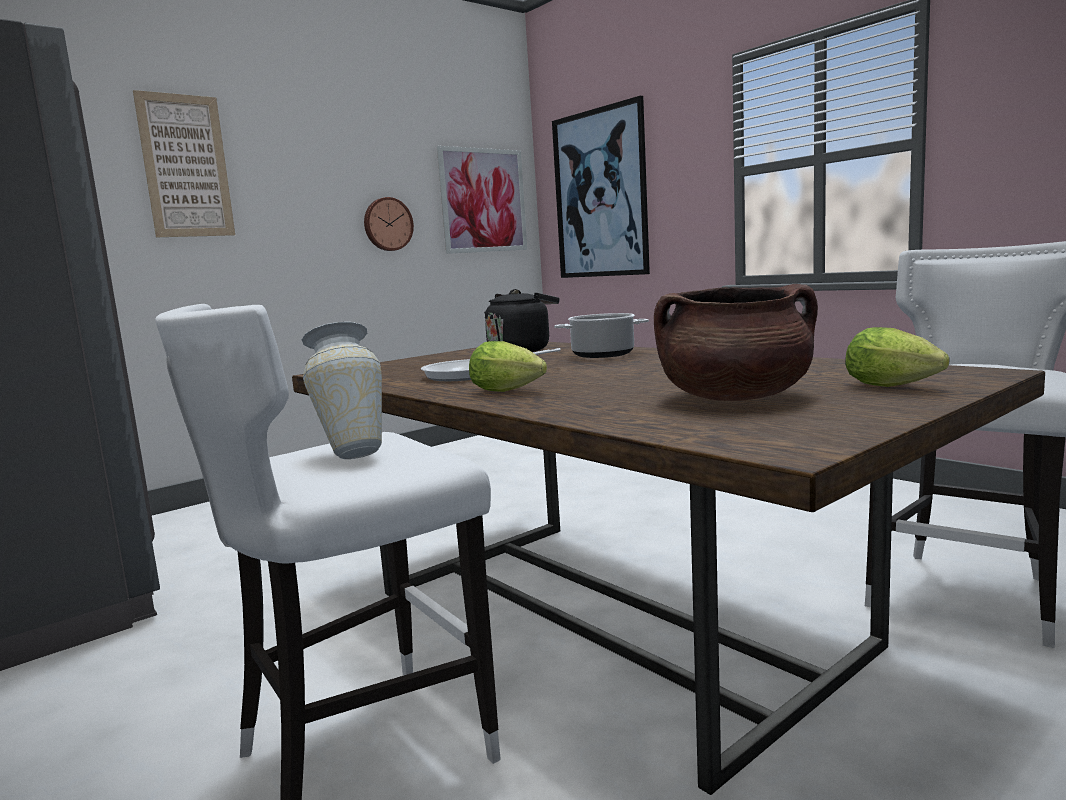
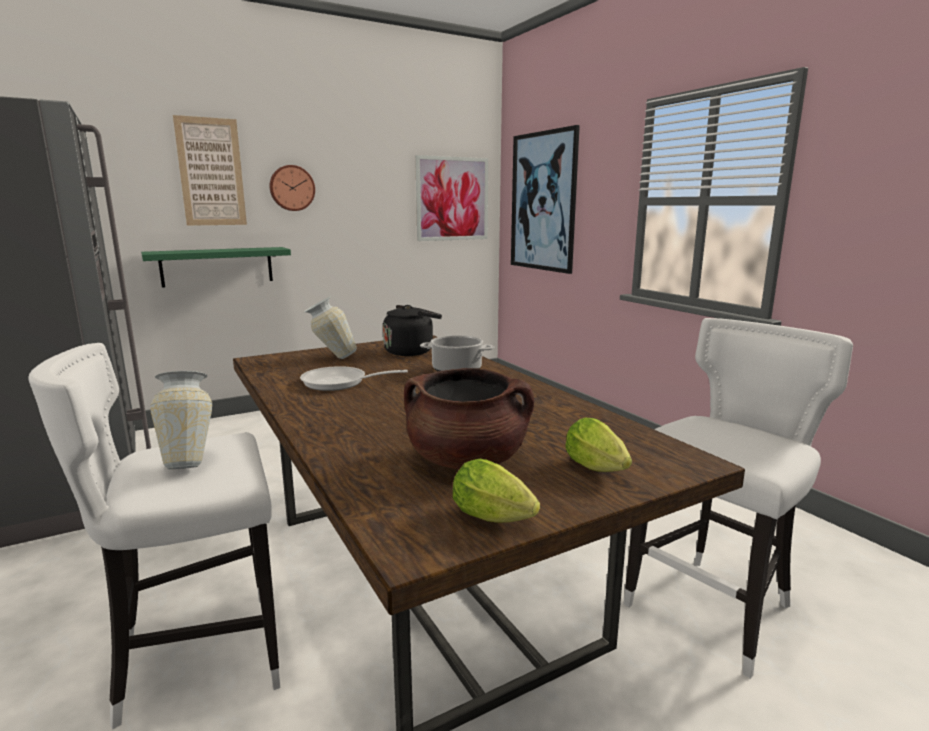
camera: 10 degrees right, 5 degrees up
wall clock [364,197,414,251] -> wall clock moved to [269,165,315,211]
lettuce [469,341,547,392] -> lettuce moved to [453,459,540,523]
none -> green shelf [141,247,291,288]
none -> vase [304,296,357,359]

